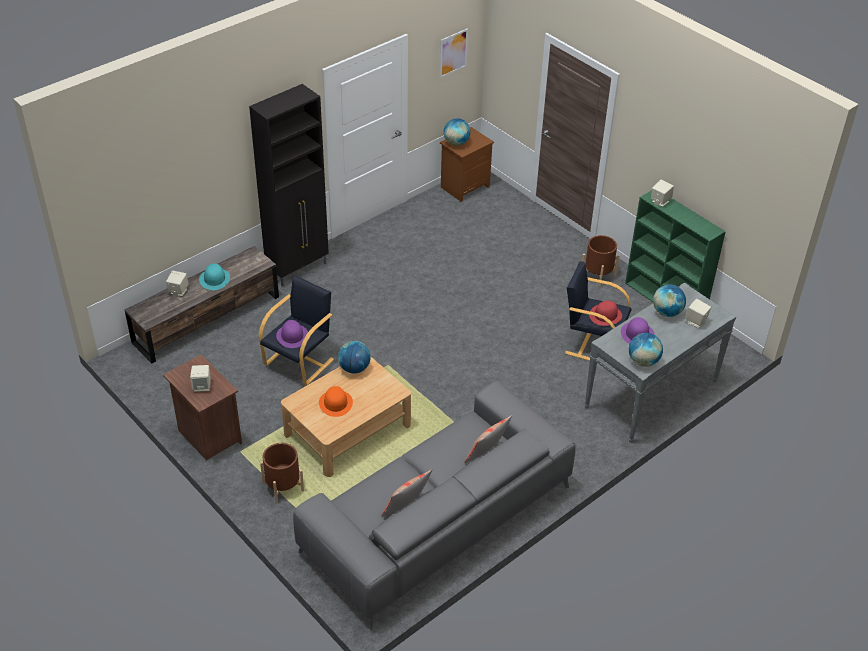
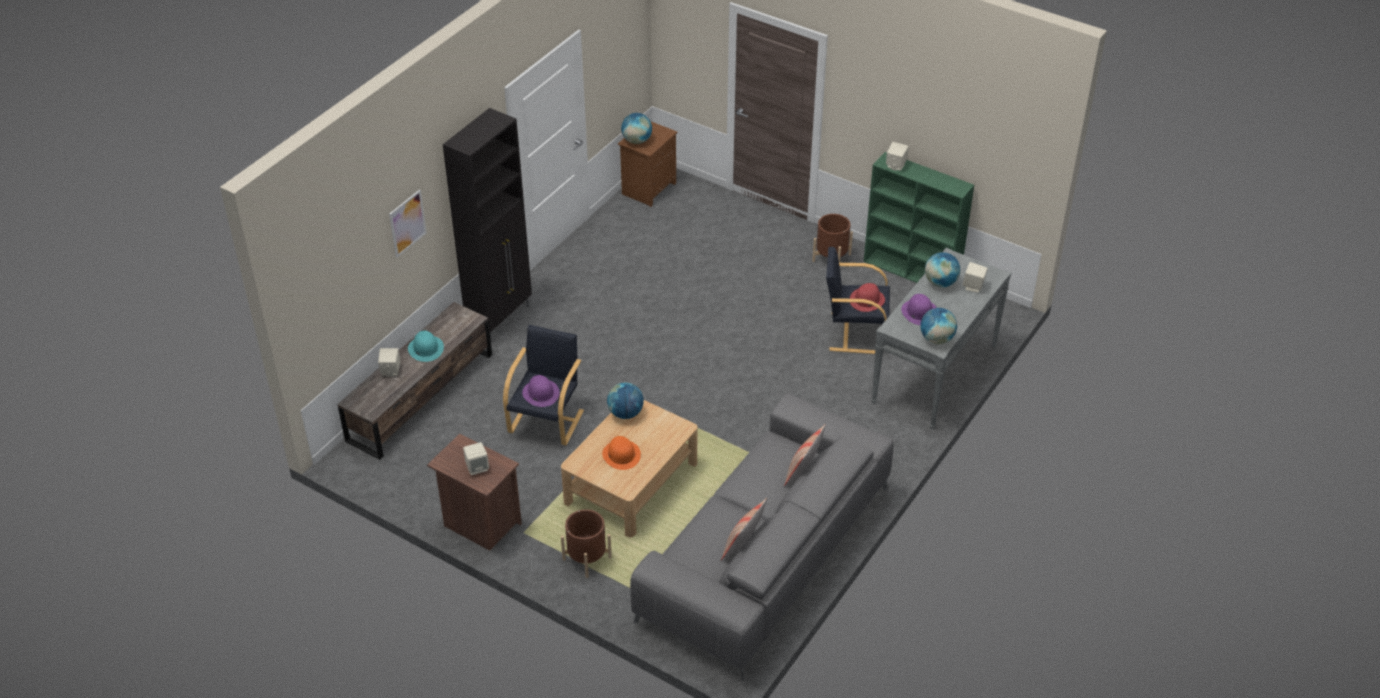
camera: 15 degrees left, 0 degrees up
picture [440,29,468,78] -> picture moved to [389,190,427,257]

